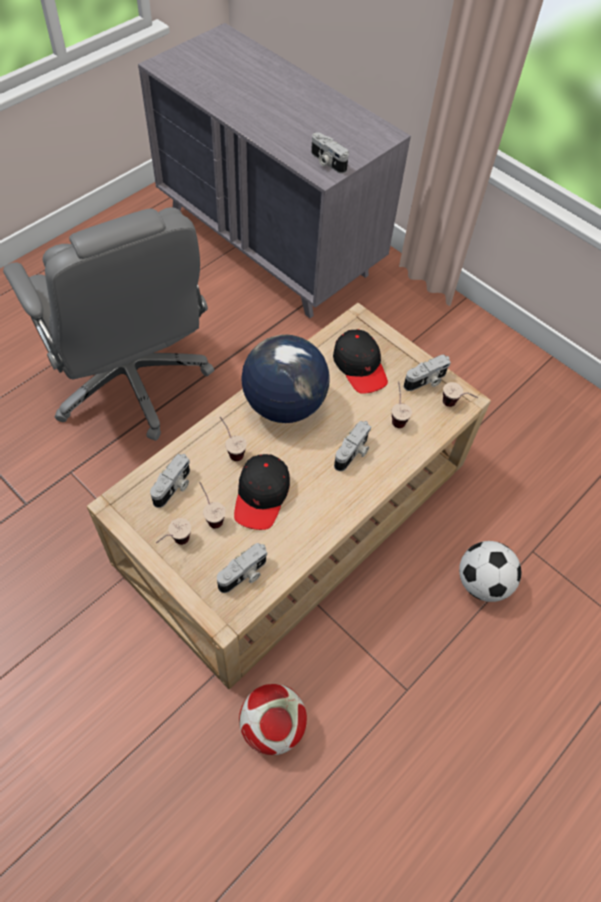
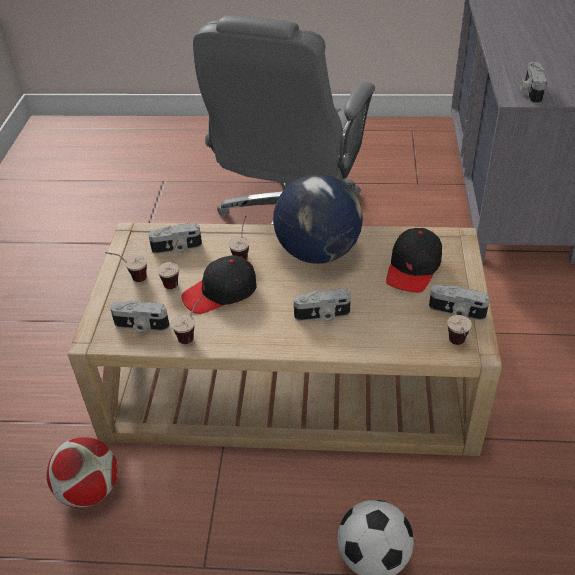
camera: 55 degrees right, 15 degrees down
cup [392,381,412,428] -> cup moved to [171,295,204,344]

